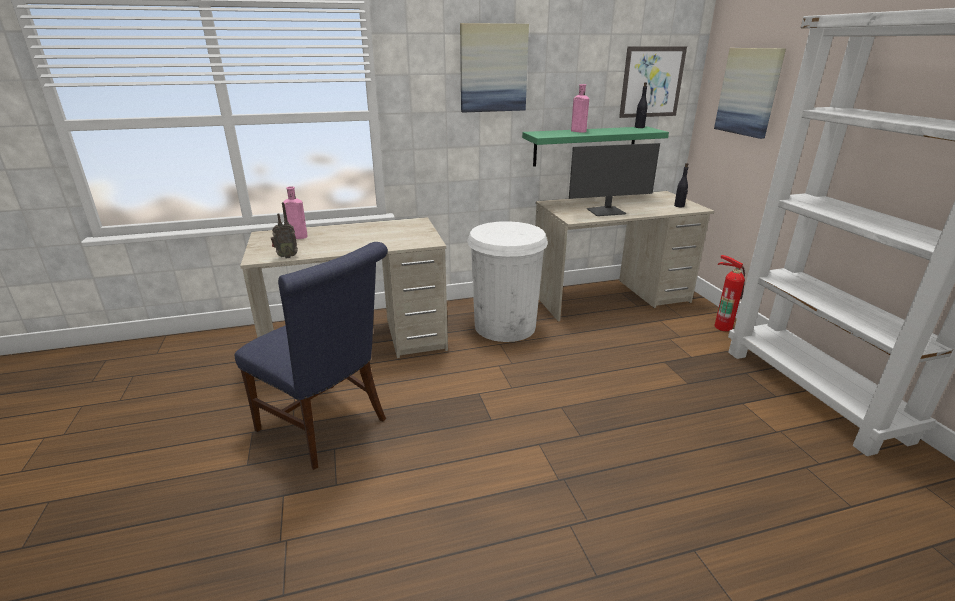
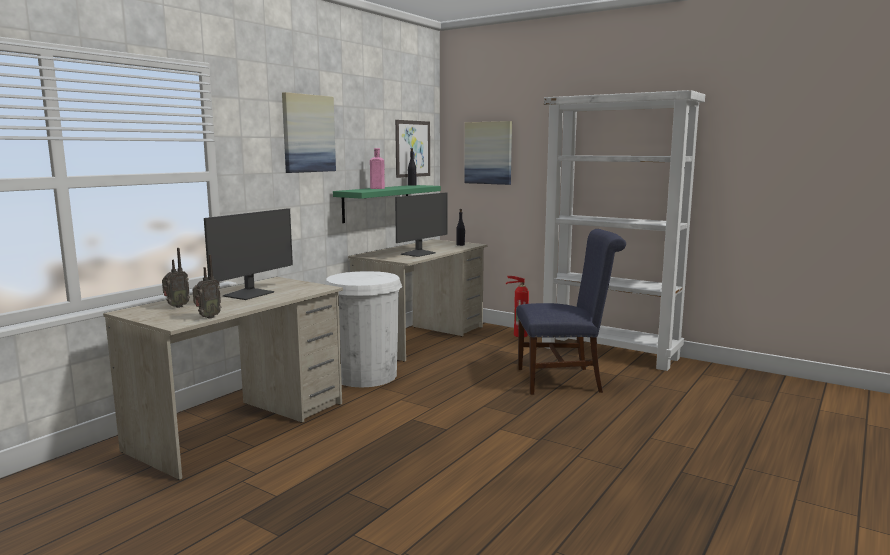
camera: 40 degrees left, 15 degrees down
blue chair [235,242,388,470] -> blue chair moved to [516,229,626,395]
pink bottle [284,186,308,239] -> radio [162,248,190,308]
none -> monitor [204,208,293,300]

